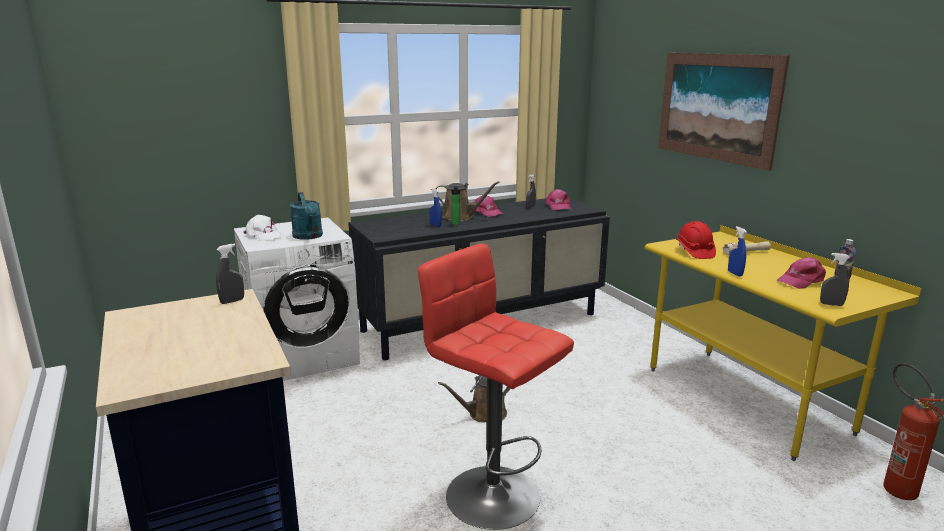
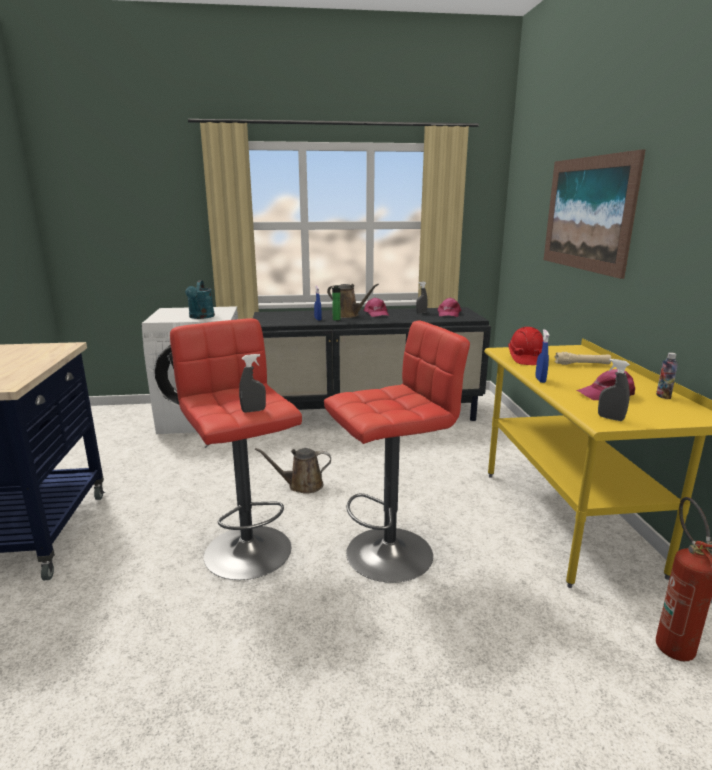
camera: 20 degrees right, 0 degrees up
grey spray bottle [216,244,244,304] -> grey spray bottle moved to [239,354,266,413]
white cap [243,215,283,241] -> none
none -> red stool [324,320,470,583]

